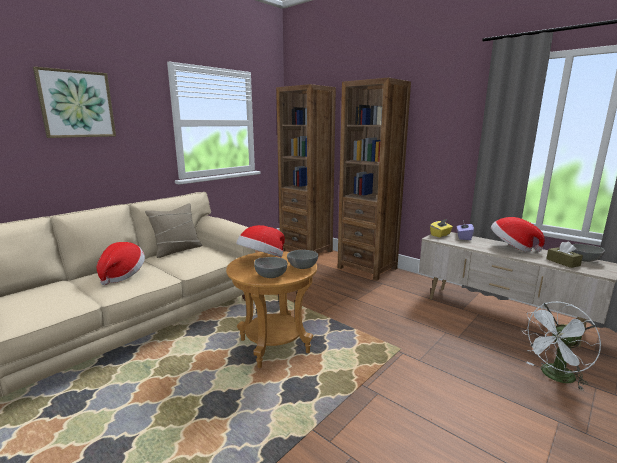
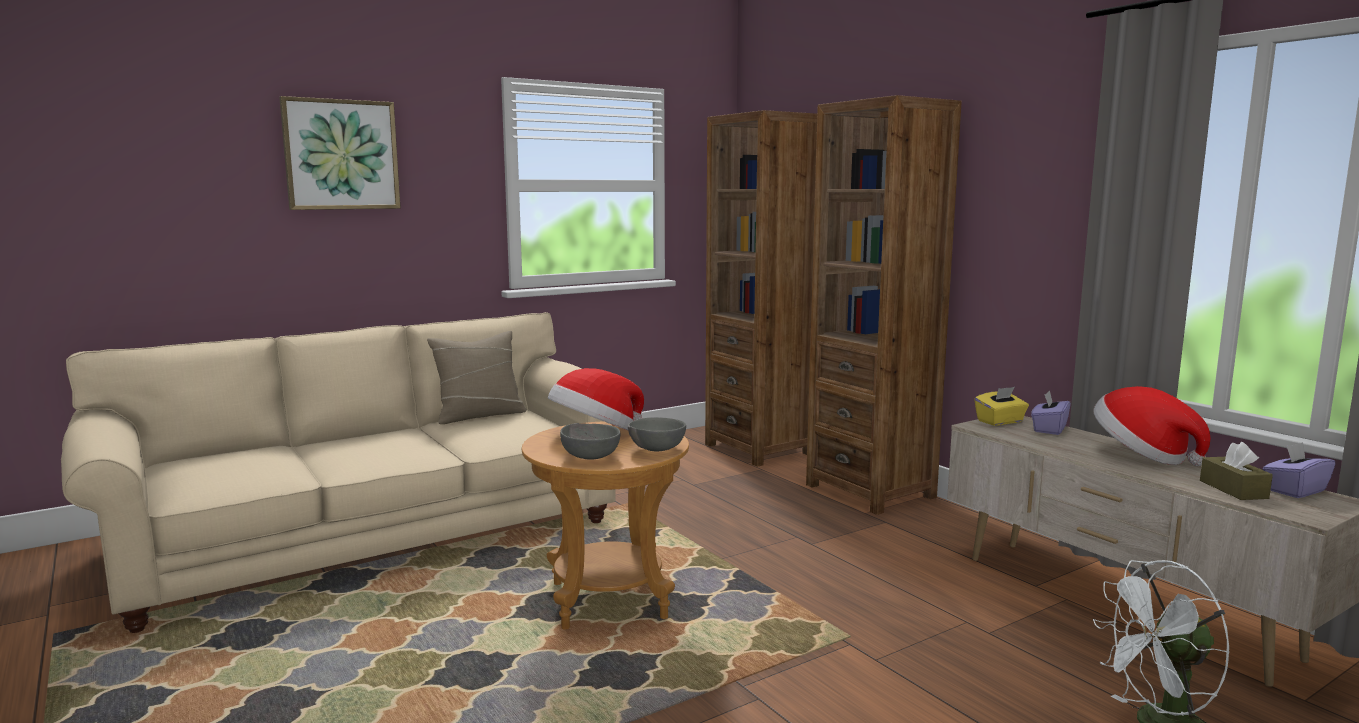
camera: 15 degrees right, 5 degrees down
hat [97,242,145,285] -> none
grey bowl [571,244,605,262] -> purple tissue box [1263,442,1336,498]

